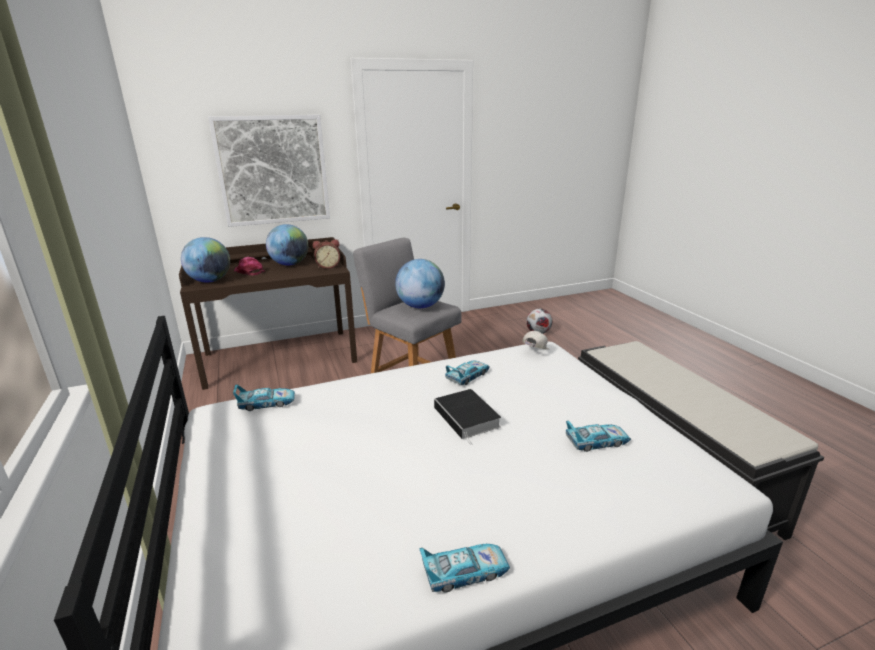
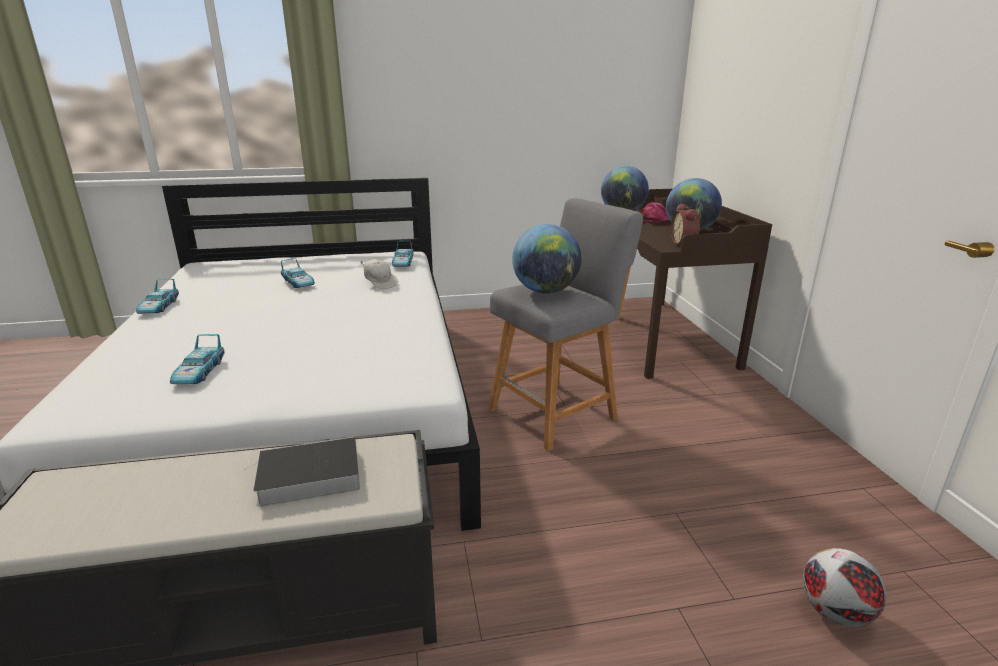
camera: 100 degrees right, 0 degrees up
picture [208,115,330,227] -> none
book [434,389,501,445] -> book moved to [243,436,360,507]
toy car [445,361,490,385] -> toy car moved to [281,258,315,288]
white cap [522,331,549,350] -> white cap moved to [361,259,398,290]

